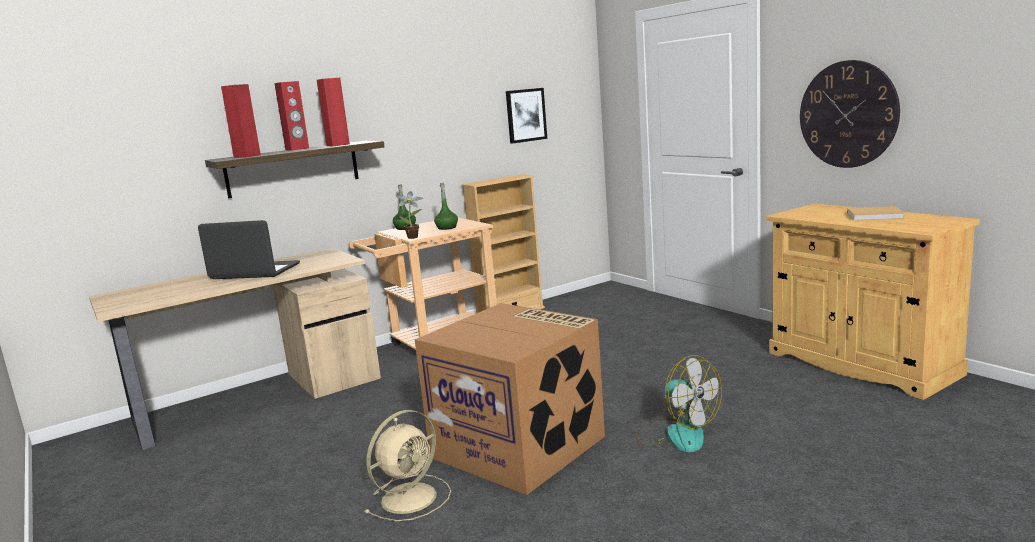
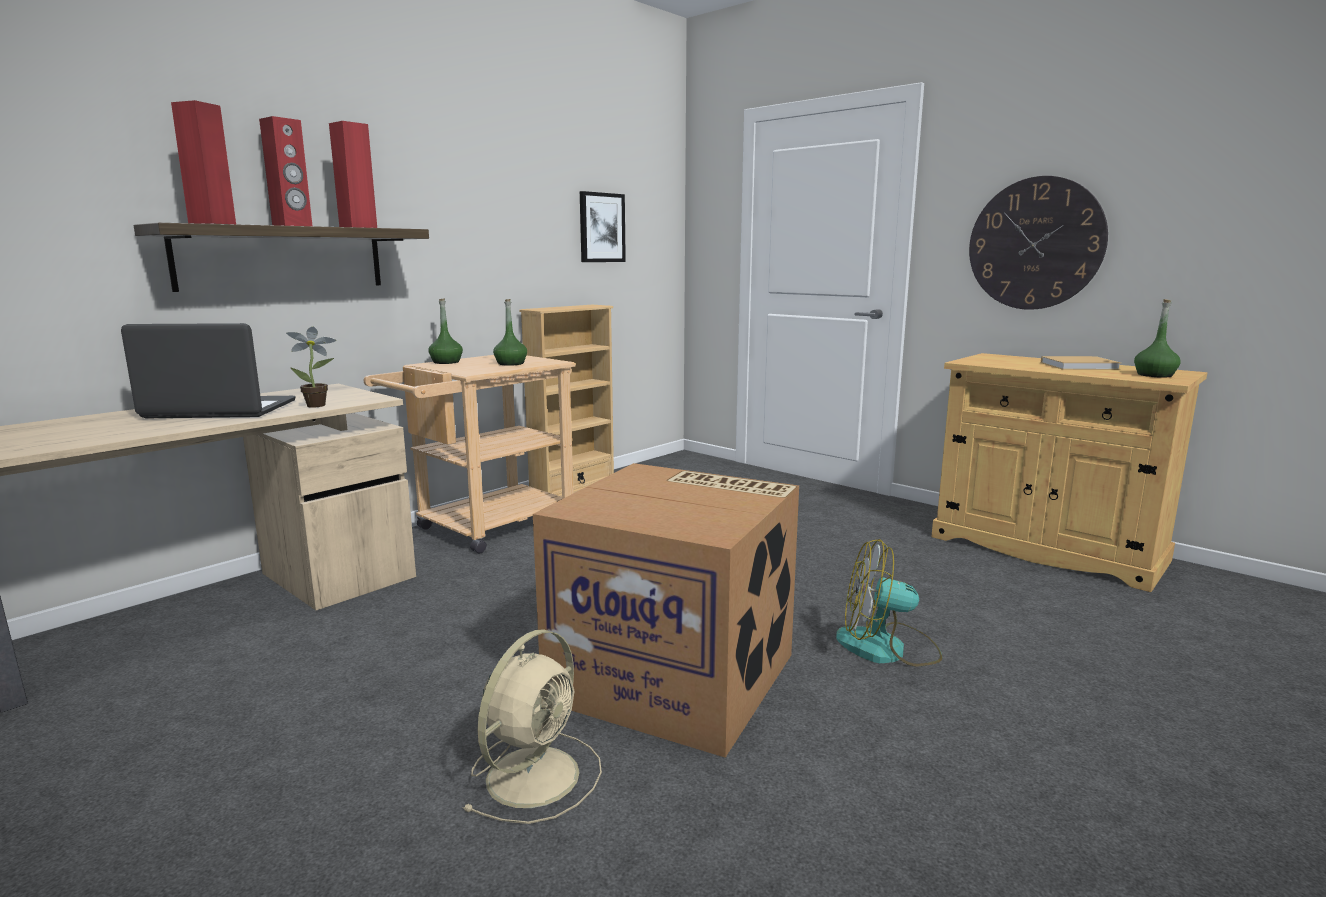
camera: 15 degrees left, 0 degrees up
potted plant [396,191,423,239] -> potted plant moved to [286,327,337,408]
fan [636,355,722,452] -> fan turned 150 degrees clockwise [836,539,942,667]
none -> green bottle [1134,299,1181,378]

